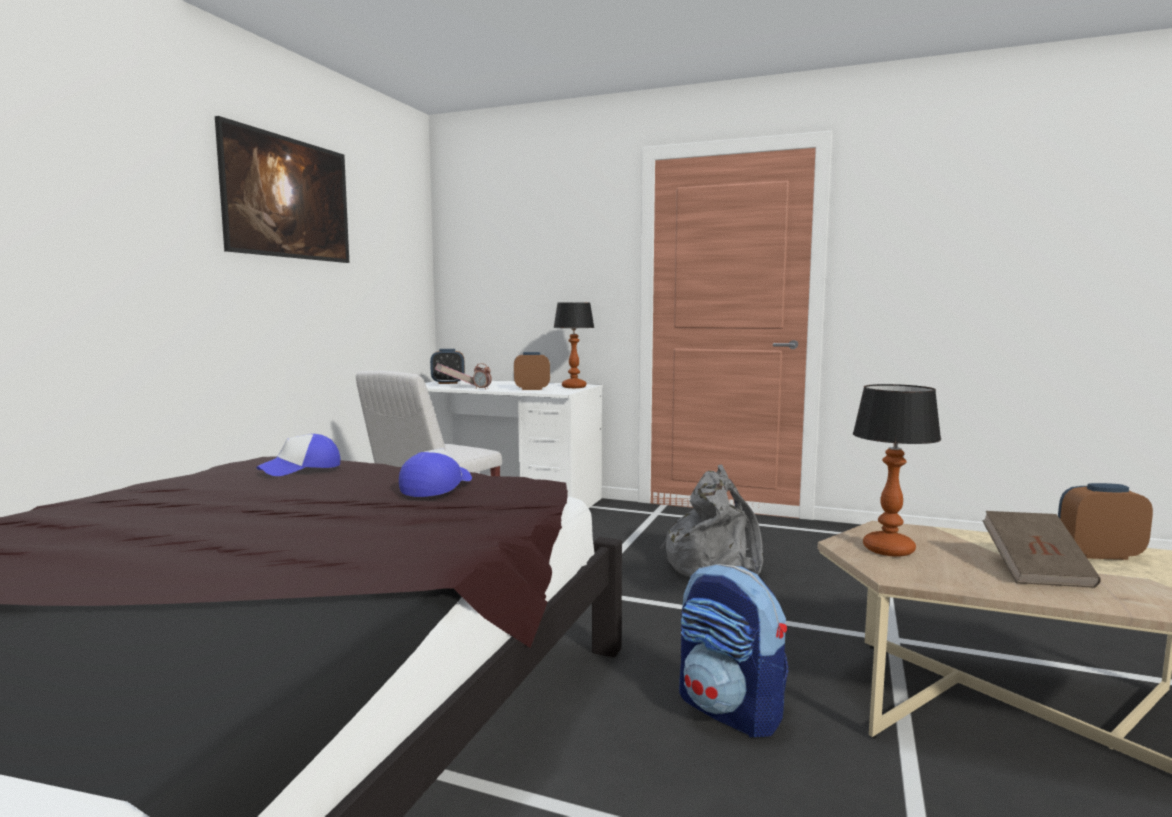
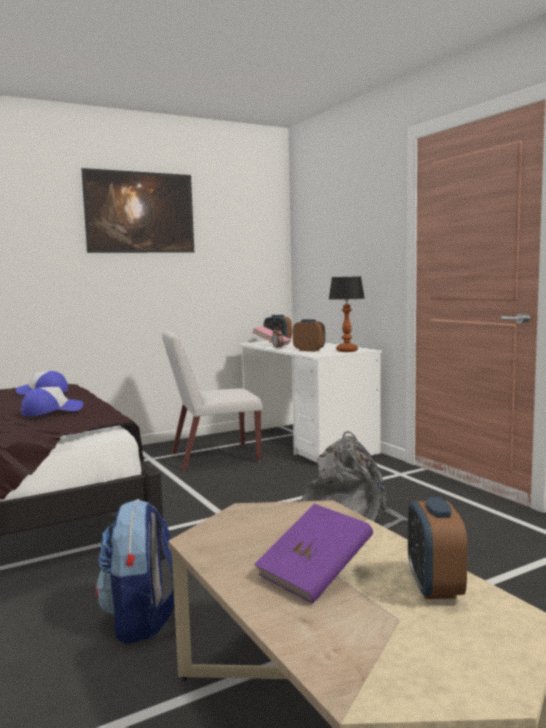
camera: 40 degrees right, 0 degrees up
table lamp [853,384,941,556] -> none
brown book [982,511,1101,588] -> purple book [254,504,373,604]
alarm clock [1058,483,1153,560] -> alarm clock turned 135 degrees counterclockwise [408,497,468,599]

